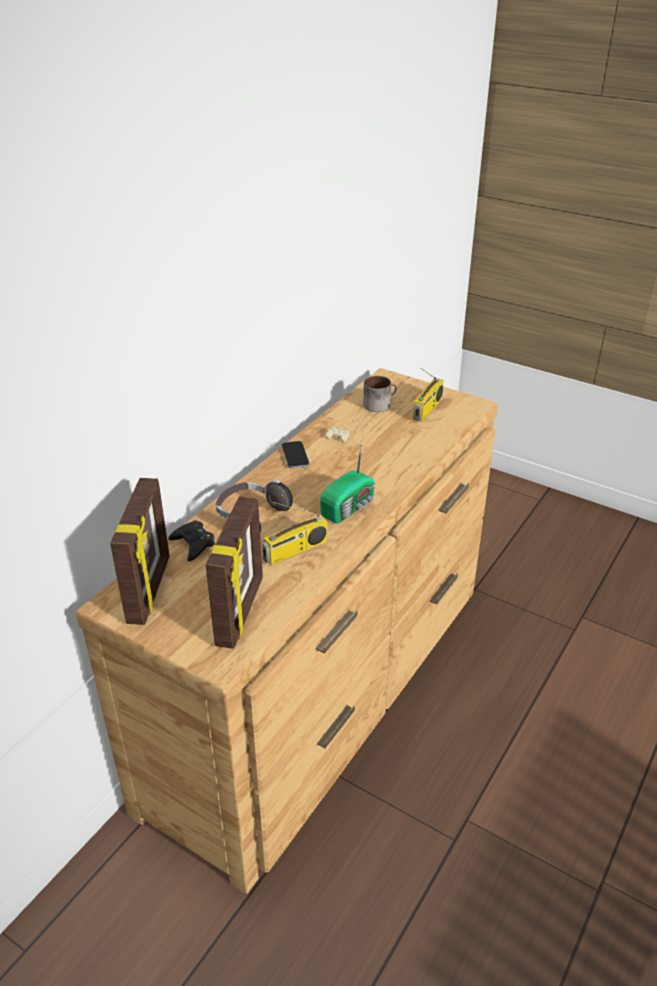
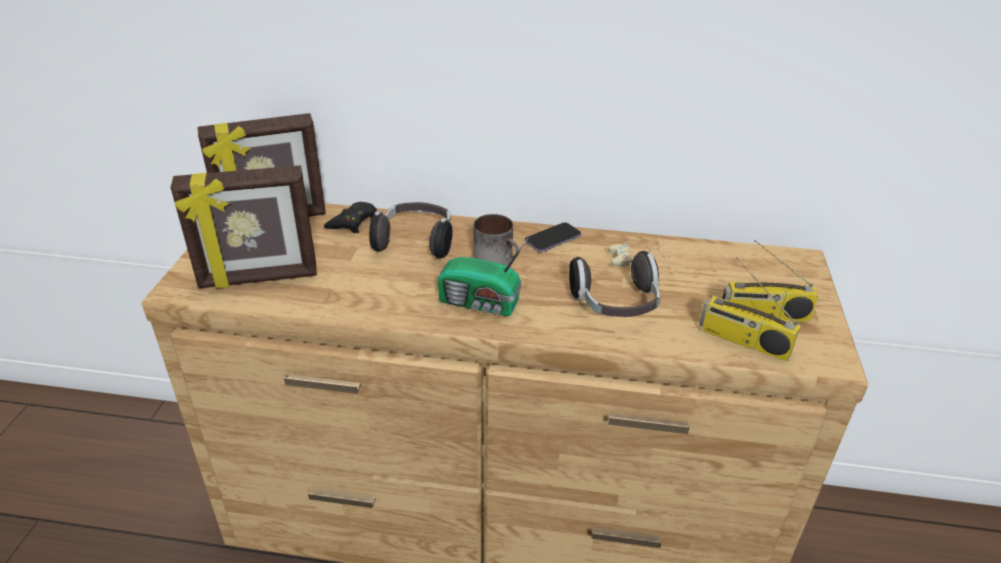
camera: 65 degrees right, 0 degrees up
radio [262,502,328,565] -> radio moved to [699,257,800,362]
mug [363,376,397,412] -> mug moved to [473,214,519,265]
none -> headphones [569,251,660,317]

